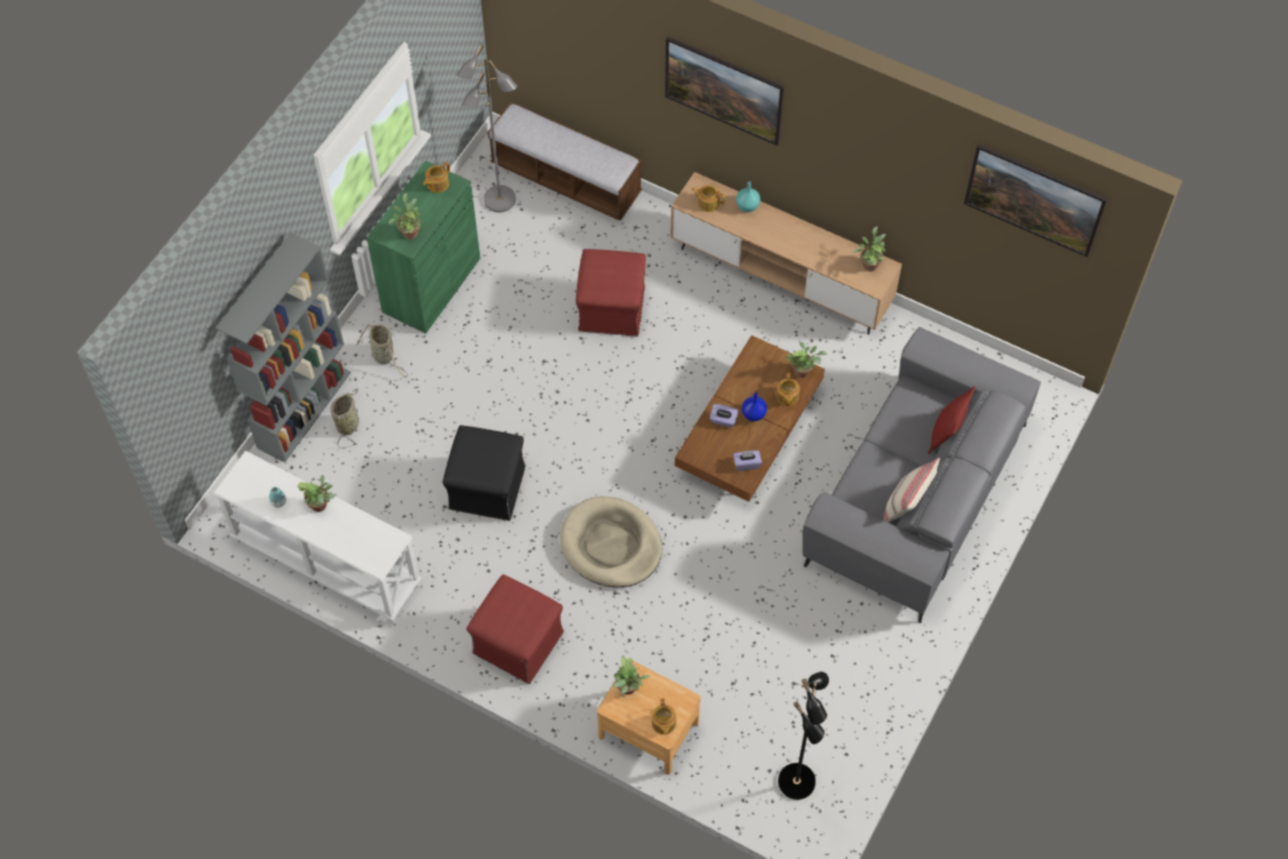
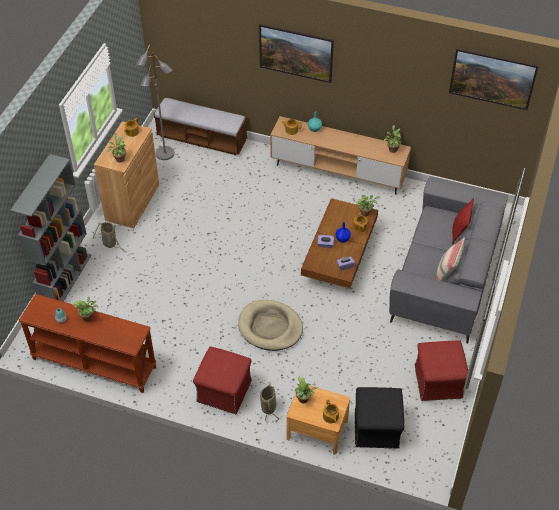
camera: 10 degrees left, 10 degrees down
white console table [214,451,421,625] -> brown console table [19,294,156,393]
basket [330,388,359,448] -> basket moved to [260,382,279,422]
green cabinet [367,160,480,334] -> brown cabinet [94,121,159,228]
black ottoman [443,425,526,521] -> black ottoman moved to [355,387,404,449]
red ottoman [576,249,646,337] -> red ottoman moved to [414,341,468,401]
black floor lamp [778,672,829,800] -> none

